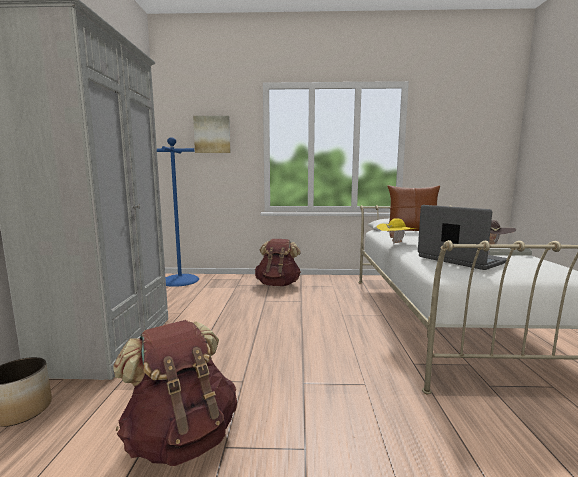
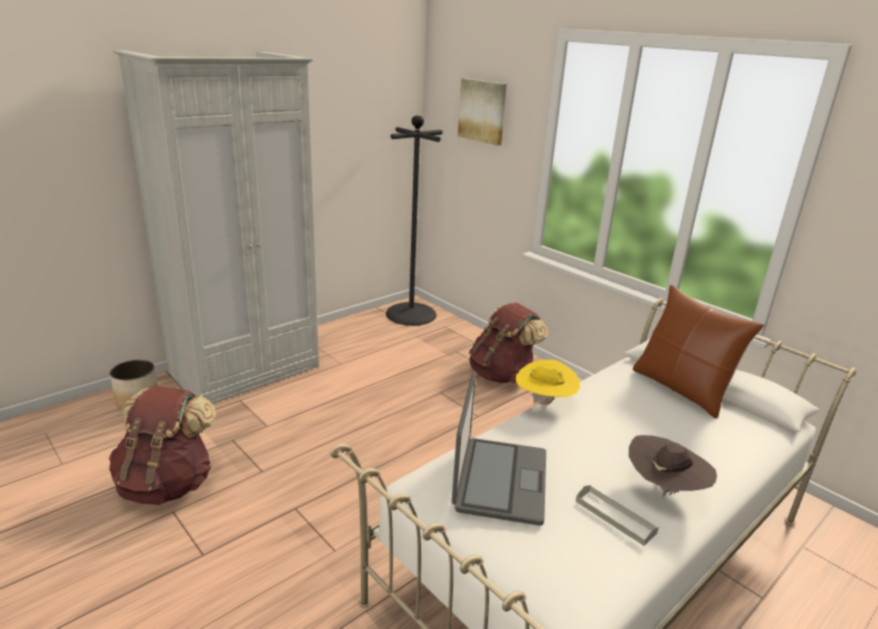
camera: 45 degrees right, 15 degrees up
blue clothes rack [157,137,199,287] -> black clothes rack [386,116,443,326]

